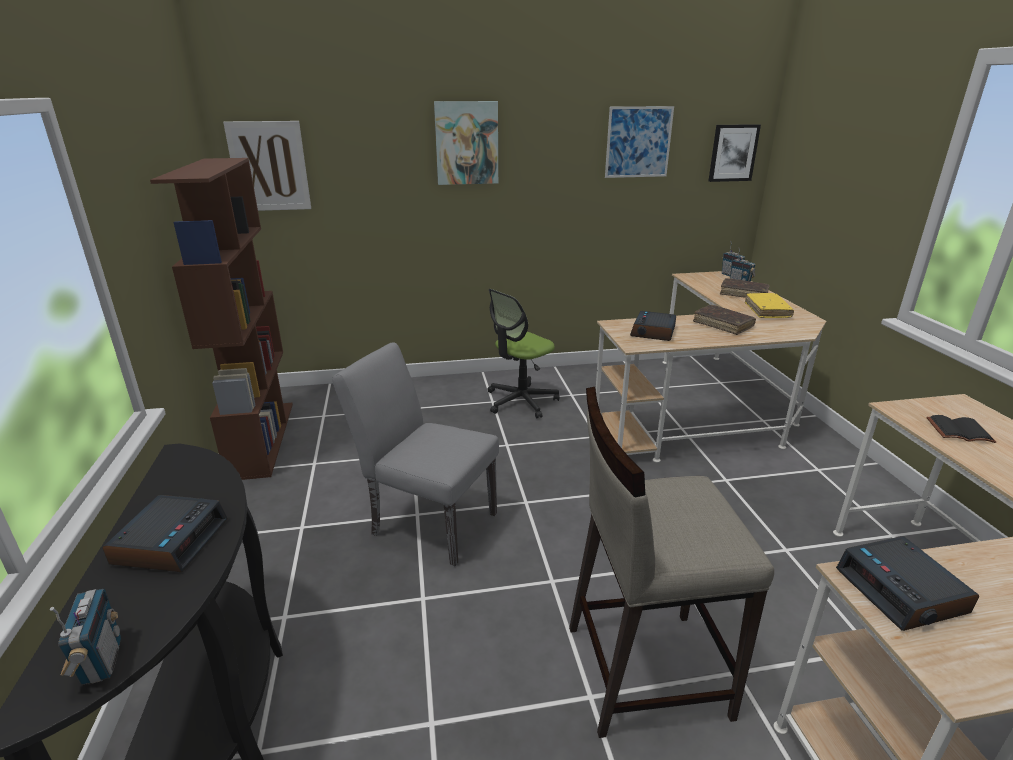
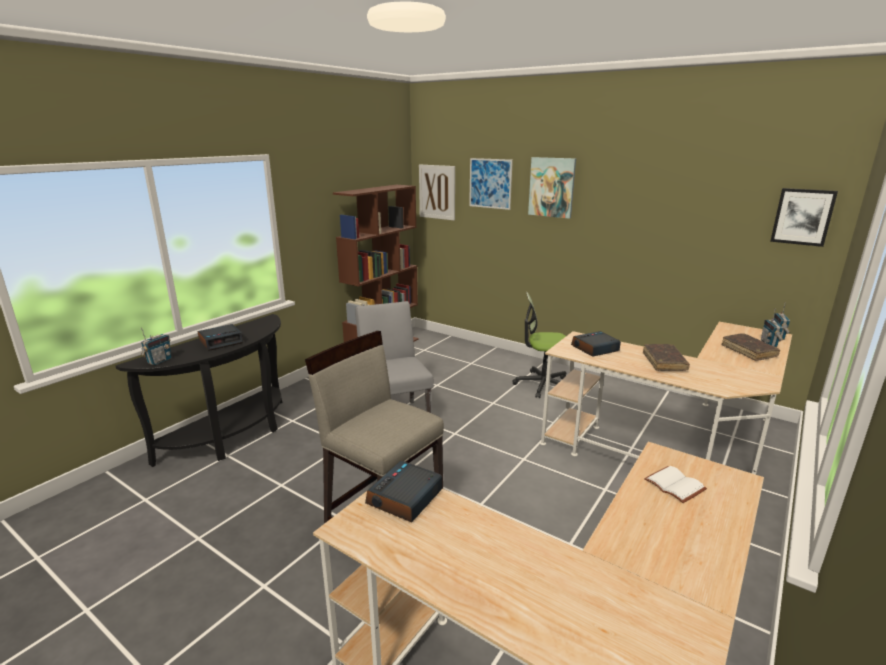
camera: 45 degrees right, 5 degrees down
picture [605,106,674,178] -> picture moved to [469,158,513,210]
yellow book [745,293,794,318] -> none
black book [927,415,996,443] -> white book [644,466,707,503]

